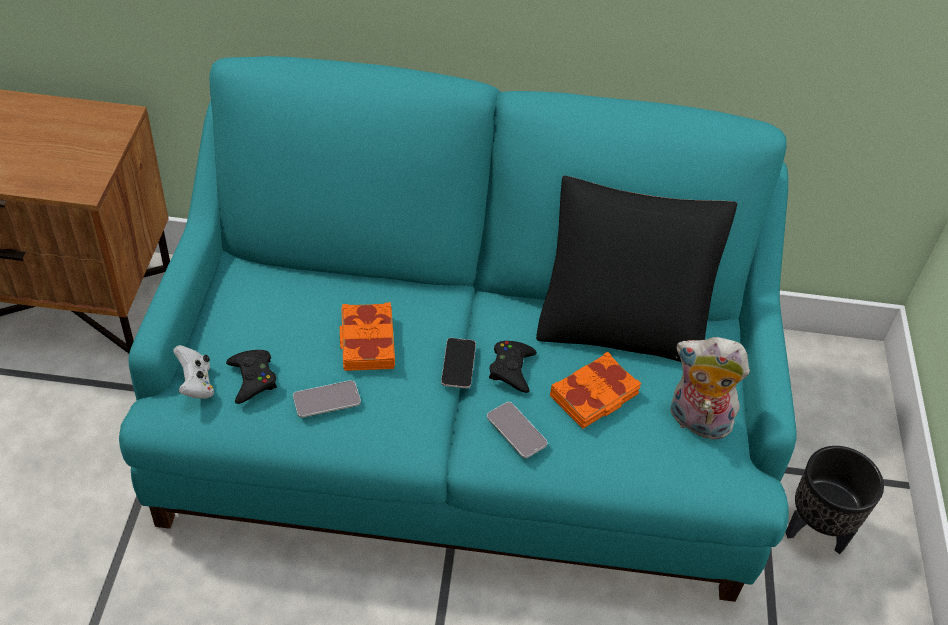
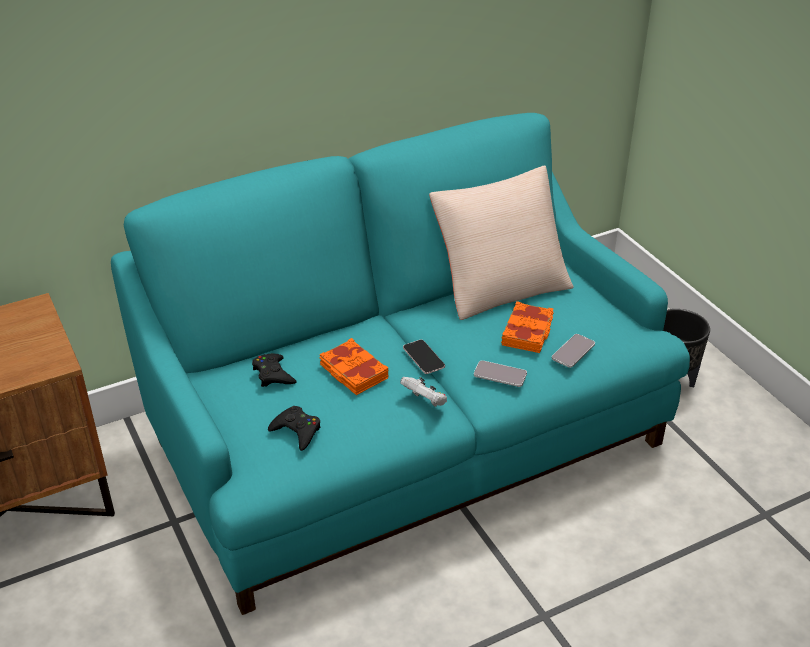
camera: 30 degrees left, 10 degrees down
white game controller [173,345,214,399] -> white game controller moved to [400,377,447,407]
phone [293,380,361,418] -> phone moved to [552,334,595,368]
black game controller [489,341,537,393] -> black game controller moved to [252,354,297,387]
black pillow [536,176,737,362] -> beige pillow [429,166,574,320]
plush toy [671,337,750,439] -> none

